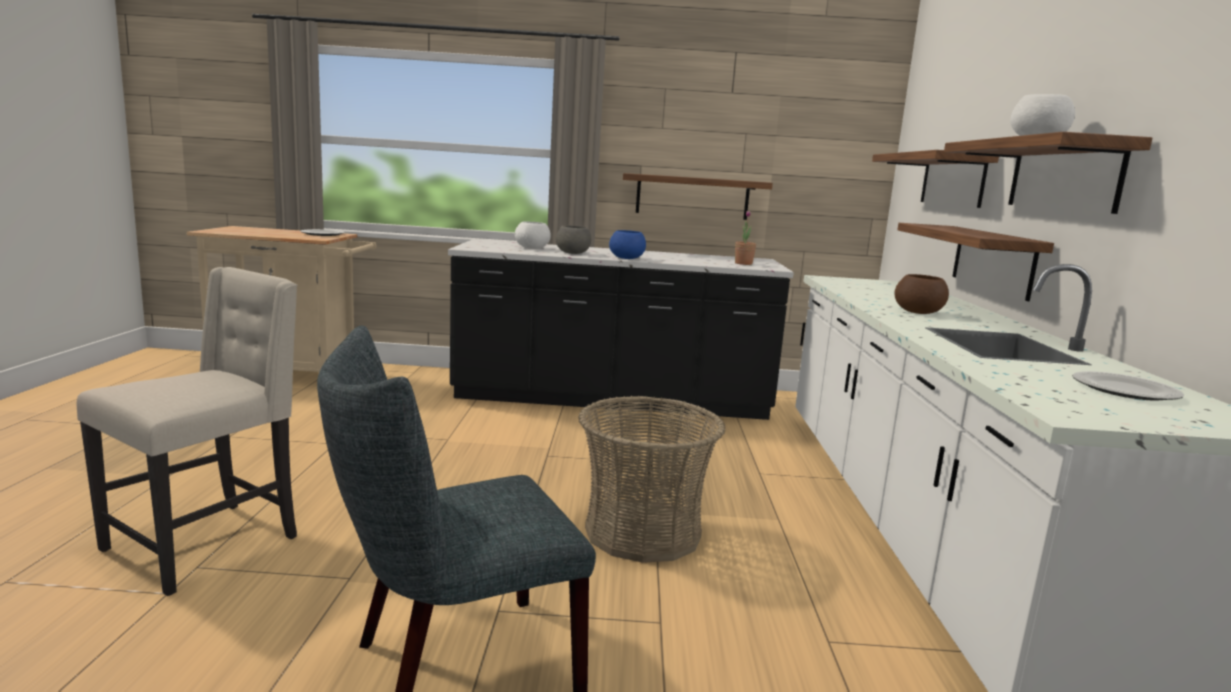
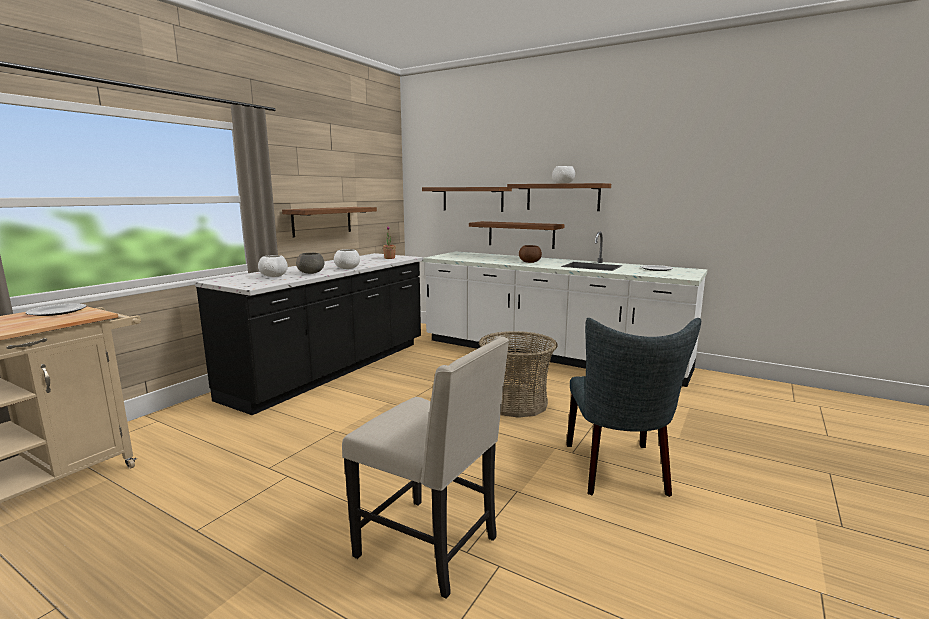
camera: 60 degrees left, 0 degrees up
beige chair [77,267,297,596] -> beige chair turned 150 degrees clockwise [342,336,509,599]
blue bowl [609,230,646,259] -> white bowl [334,249,360,269]

